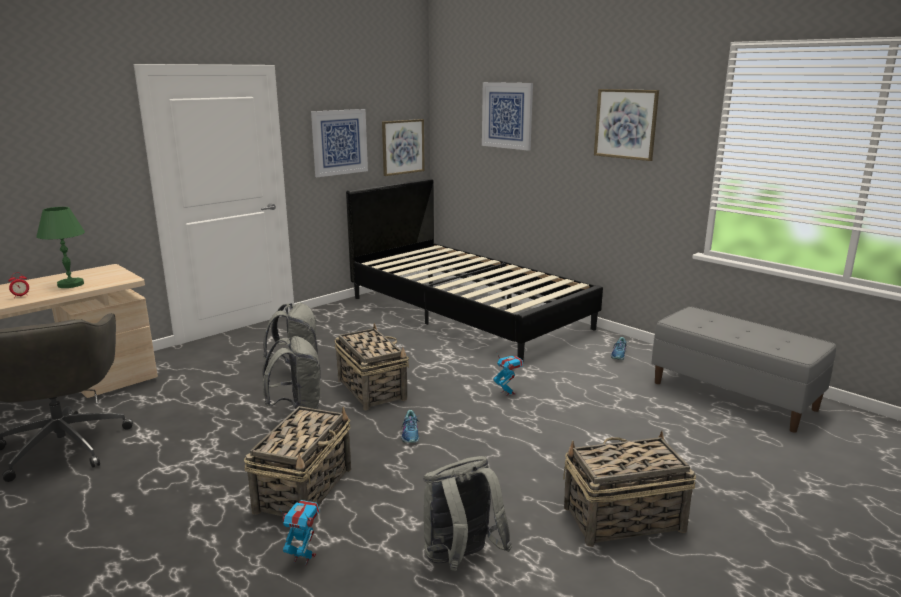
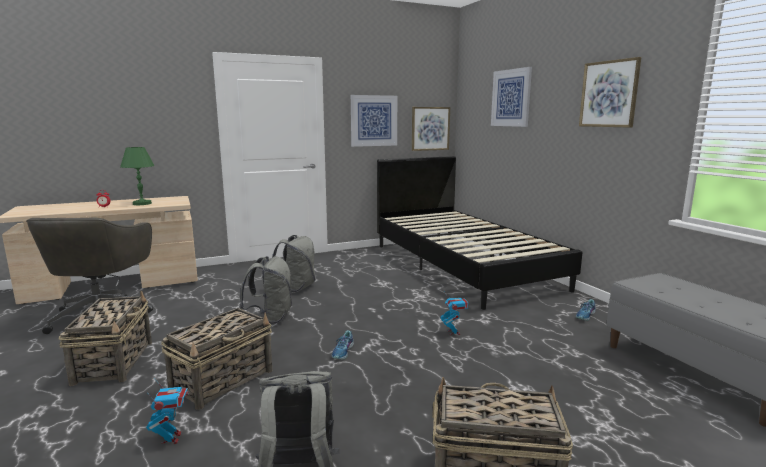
camera: 20 degrees right, 5 degrees down
toy robot [279,500,320,565] -> toy robot turned 45 degrees clockwise [146,378,189,444]
basket [335,323,409,410] -> basket moved to [59,291,152,386]

